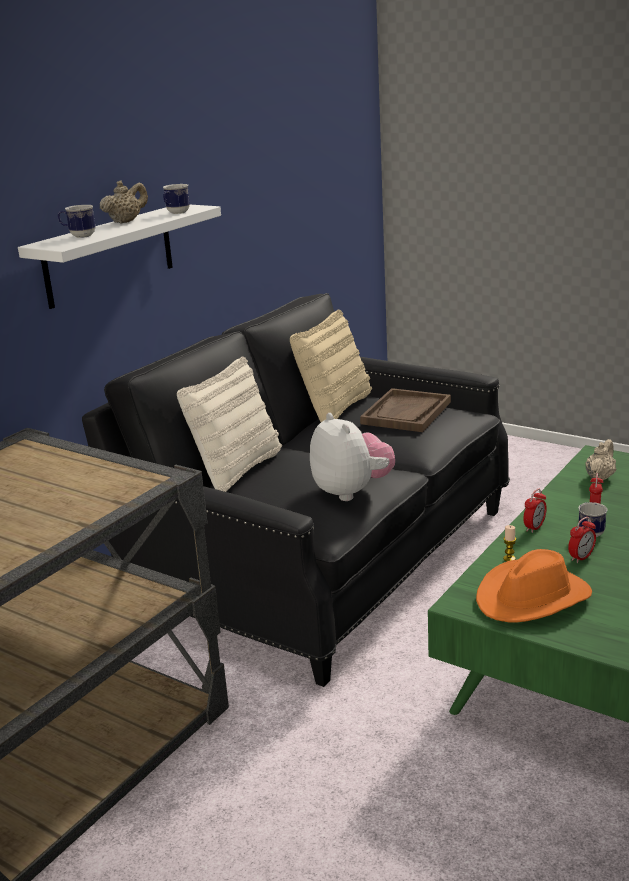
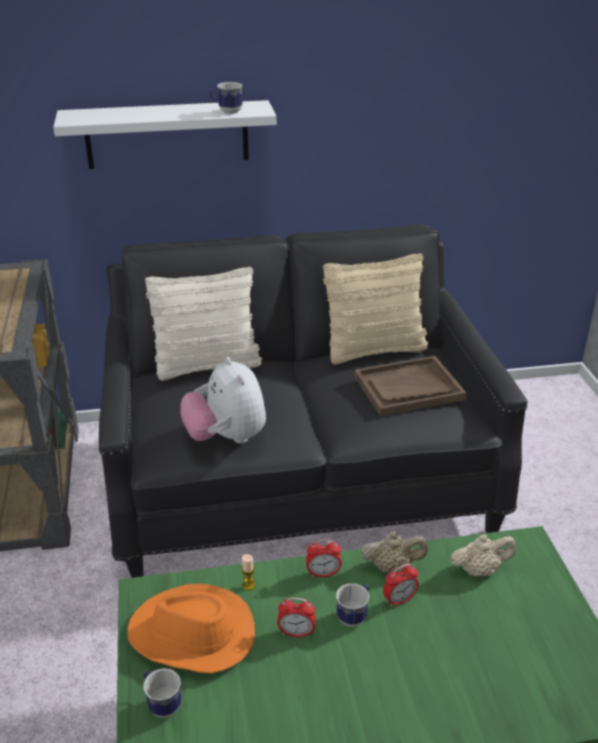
camera: 45 degrees right, 10 degrees up
mug [58,205,95,238] -> mug moved to [143,668,182,718]
beige teapot [100,180,148,223] -> beige teapot moved to [360,531,428,573]
plush toy [310,413,395,501] -> plush toy turned 135 degrees clockwise [180,357,266,444]

